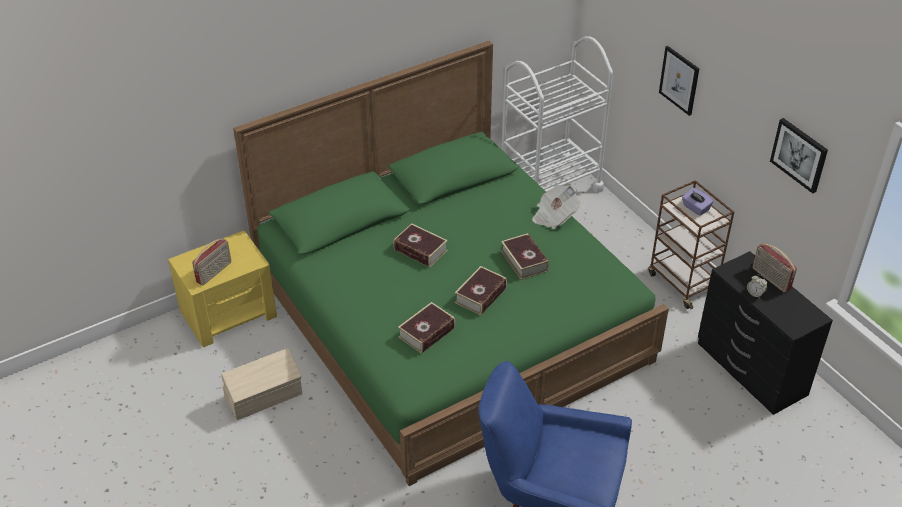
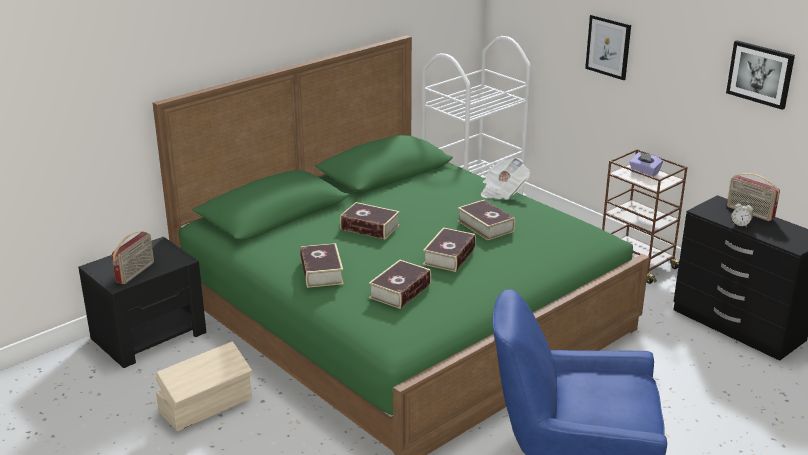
camera: 10 degrees left, 15 degrees down
yellow nightstand [168,230,277,347] -> black nightstand [78,237,206,368]
none -> book [300,243,344,288]

